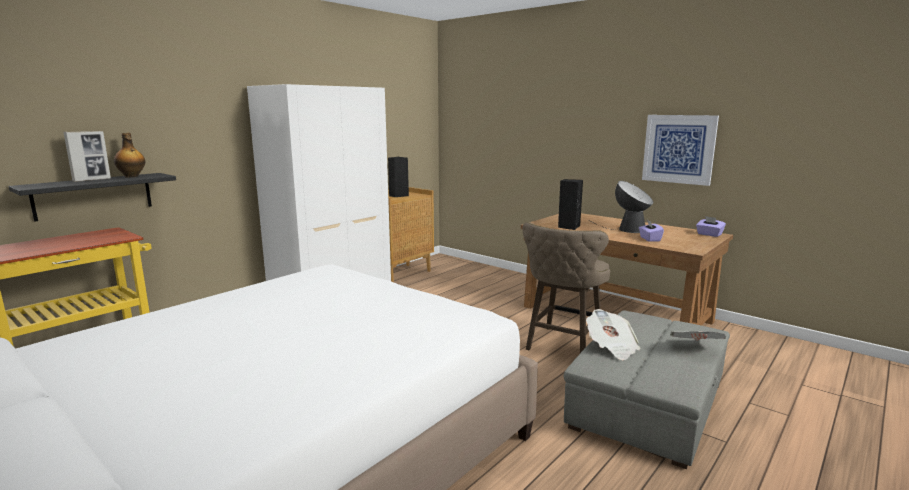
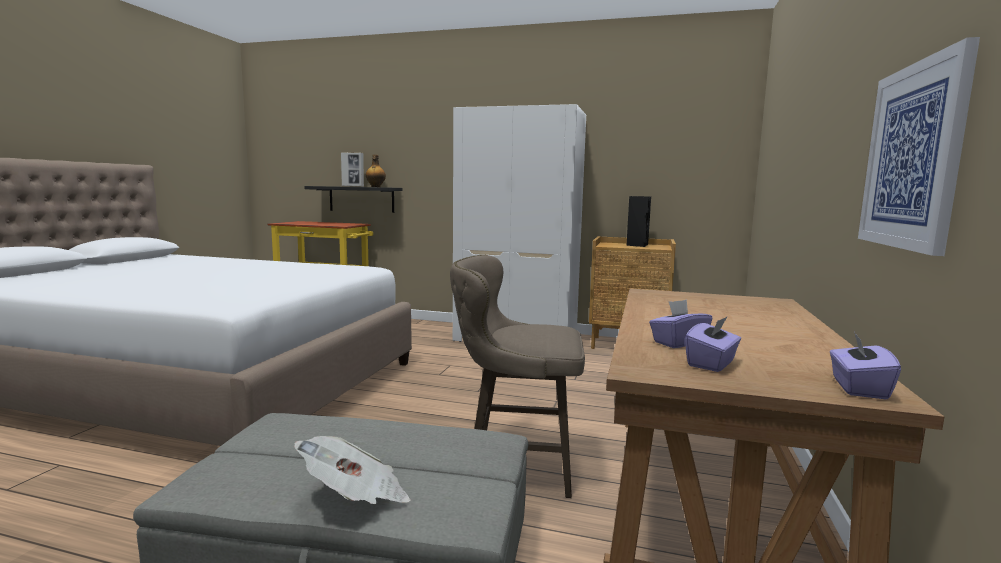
camera: 65 degrees right, 5 degrees down
black speaker [558,179,583,230] -> none
newspaper [586,309,641,360] -> none
table lamp [597,181,653,233] -> none
none -> purple tissue box [685,316,741,372]

